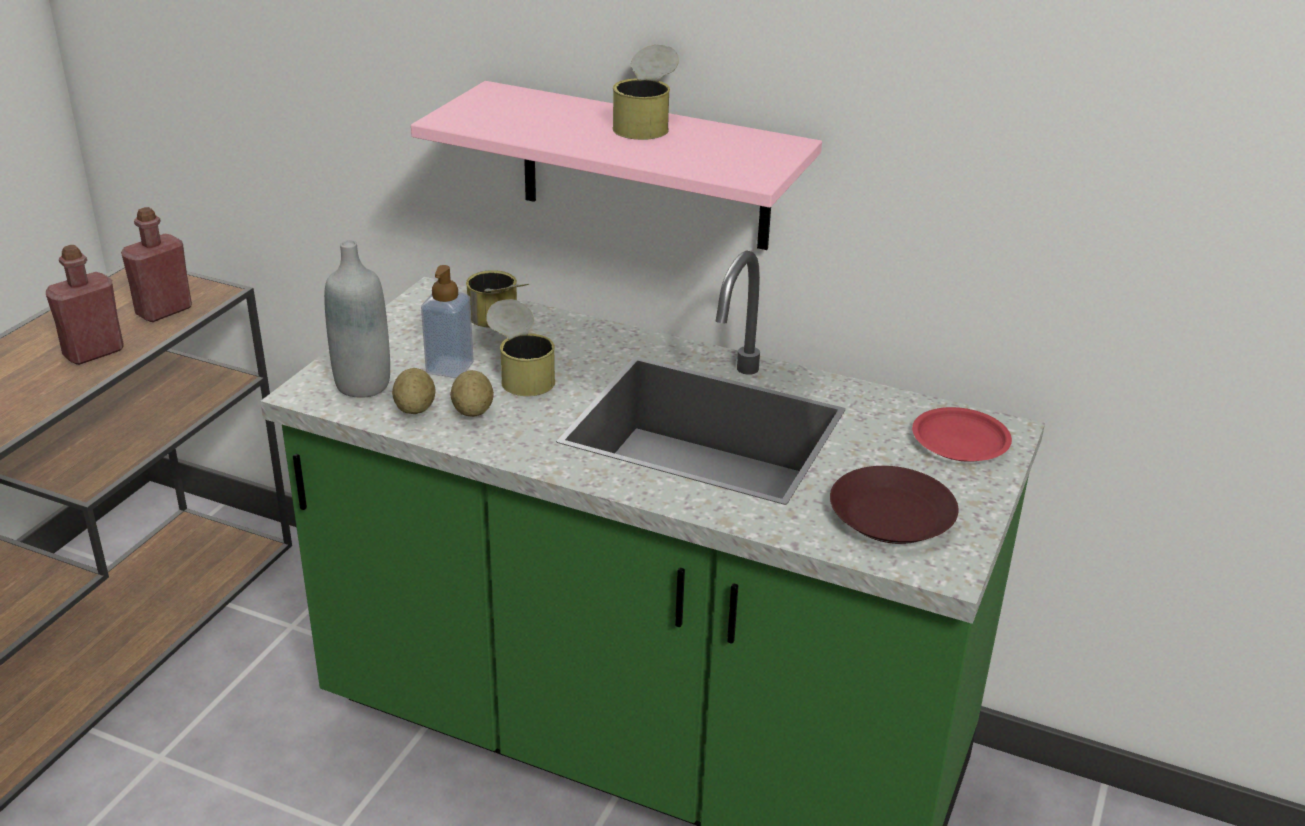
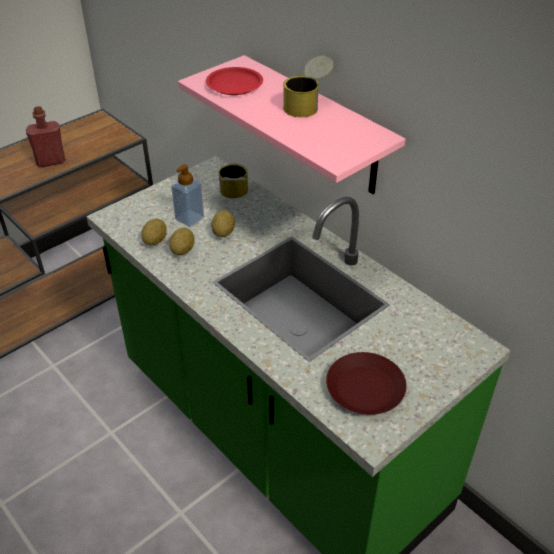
camera: 25 degrees right, 10 degrees up
red bottle [121,207,192,322] -> none
grey bottle [324,240,390,398] -> none
can [486,299,555,396] -> potato [211,210,235,237]
red plate [912,407,1012,462] -> red plate moved to [206,67,263,95]

